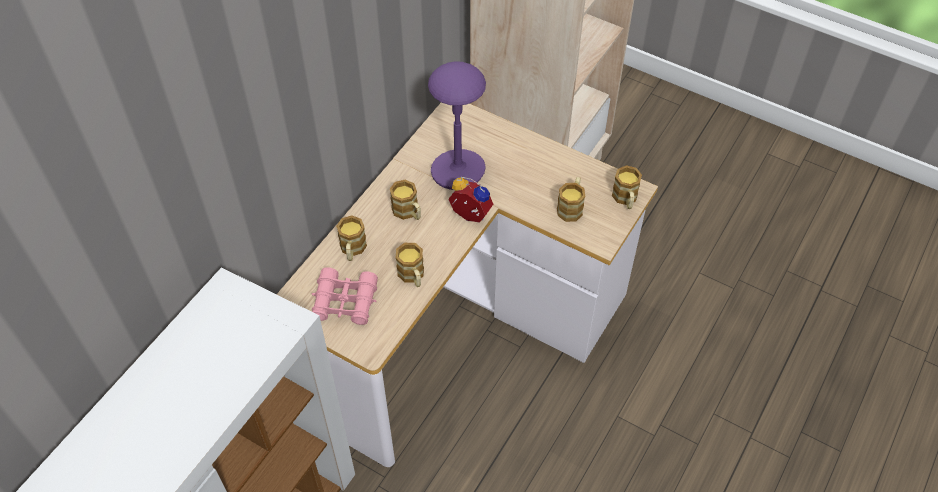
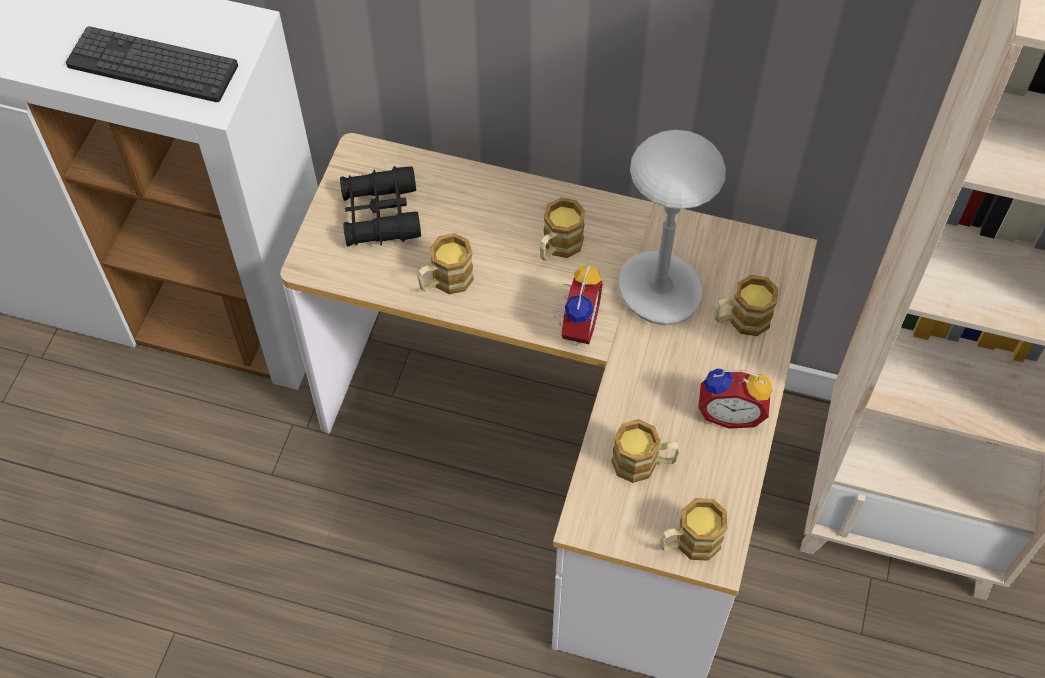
camera: 75 degrees right, 5 degrees up
pink binoculars [312,267,378,325] -> black binoculars [340,166,421,246]
mug [336,215,367,261] -> mug moved to [714,275,778,336]
purple table lamp [428,61,486,190] -> grey table lamp [618,130,726,325]
none -> keyboard [66,26,238,102]
none -> alarm clock [698,368,772,429]

